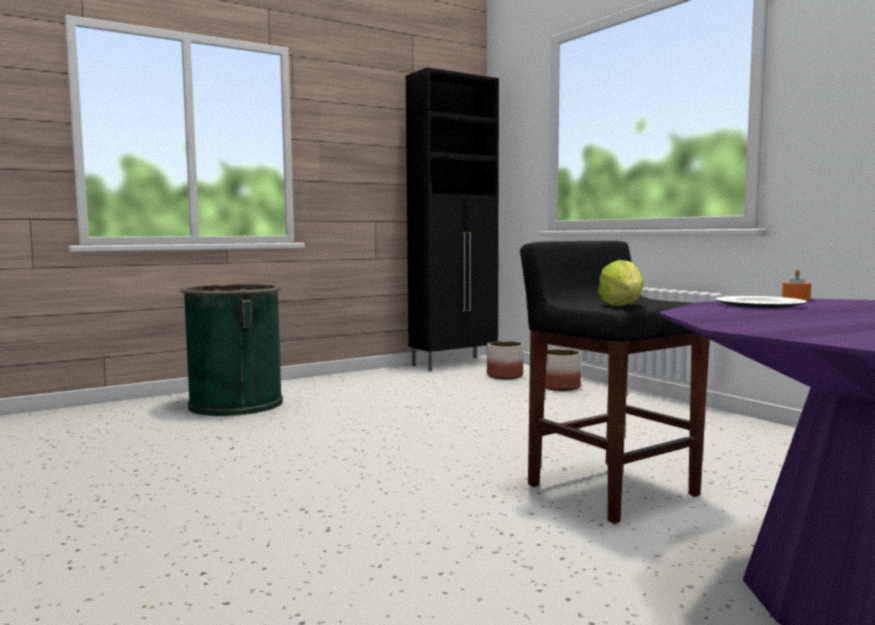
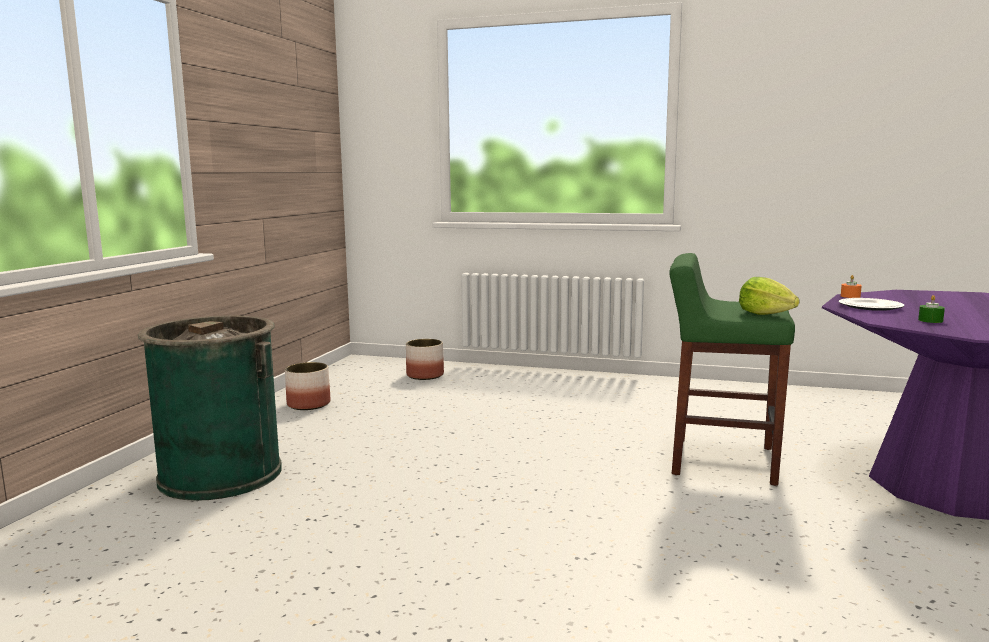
camera: 40 degrees left, 5 degrees up
black cabinet [406,68,499,371] -> none
black stool [520,241,710,524] -> green stool [669,253,795,486]
planter [545,349,581,391] -> planter moved to [285,362,330,410]
none -> green candle [918,295,945,323]

